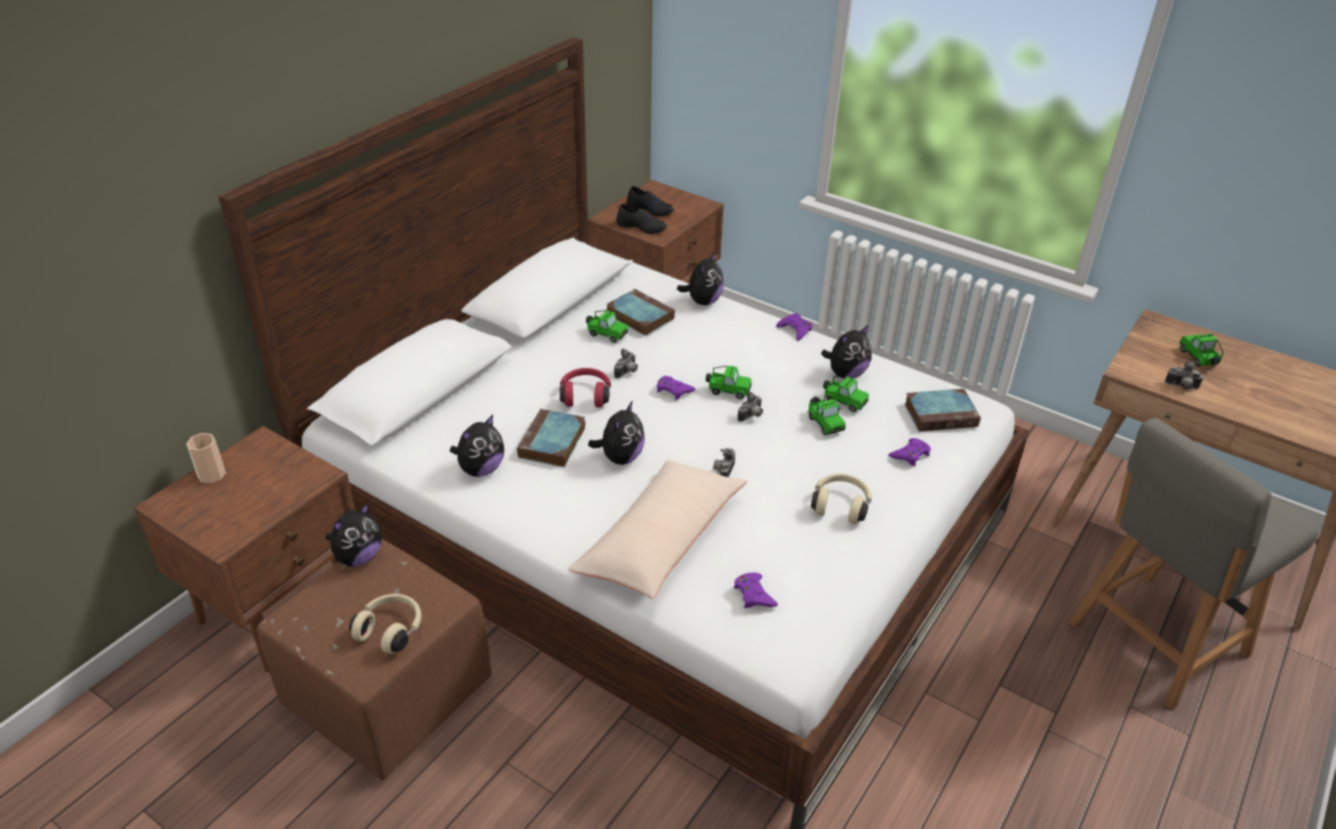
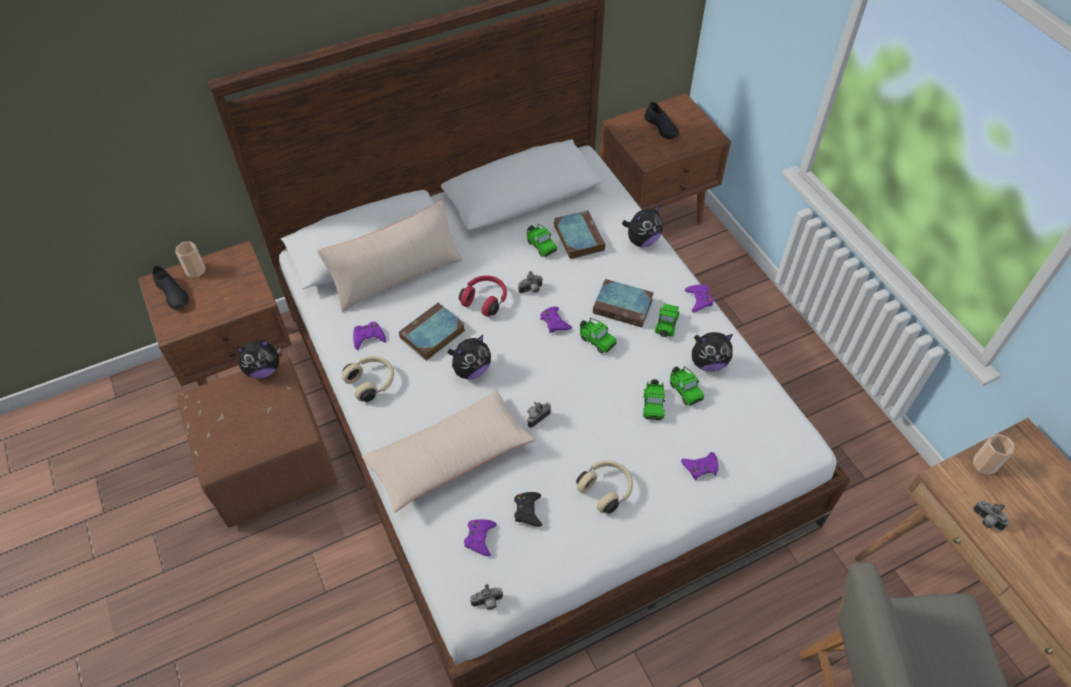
camera: 30 degrees right, 15 degrees up
beige headphones [349,594,422,654] -> beige headphones moved to [342,356,394,402]
plush toy [450,415,504,477] -> purple game controller [353,322,386,350]
black shoe [616,204,667,234] -> black shoe moved to [152,266,189,310]
camera [737,391,763,422] -> camera moved to [470,584,503,610]
book [904,389,981,432] -> book moved to [593,279,654,327]
toy car [1179,334,1224,367] -> toy car moved to [655,304,680,337]
none -> beige pillow [317,199,462,312]
none -> black game controller [514,492,542,527]
none -> cup [973,434,1015,475]

